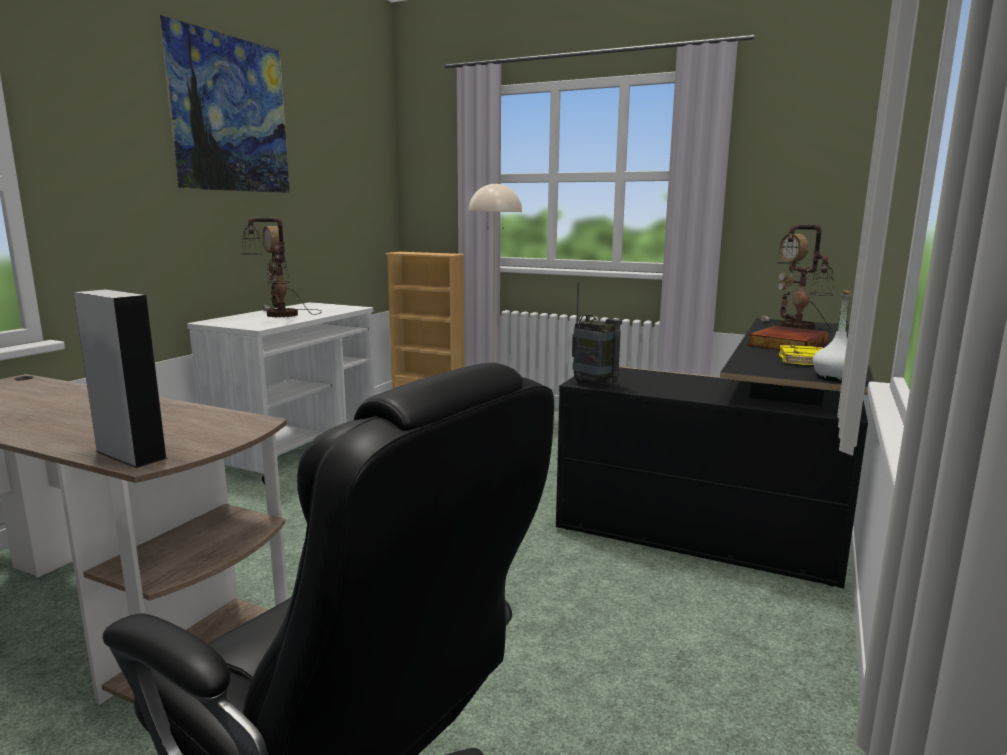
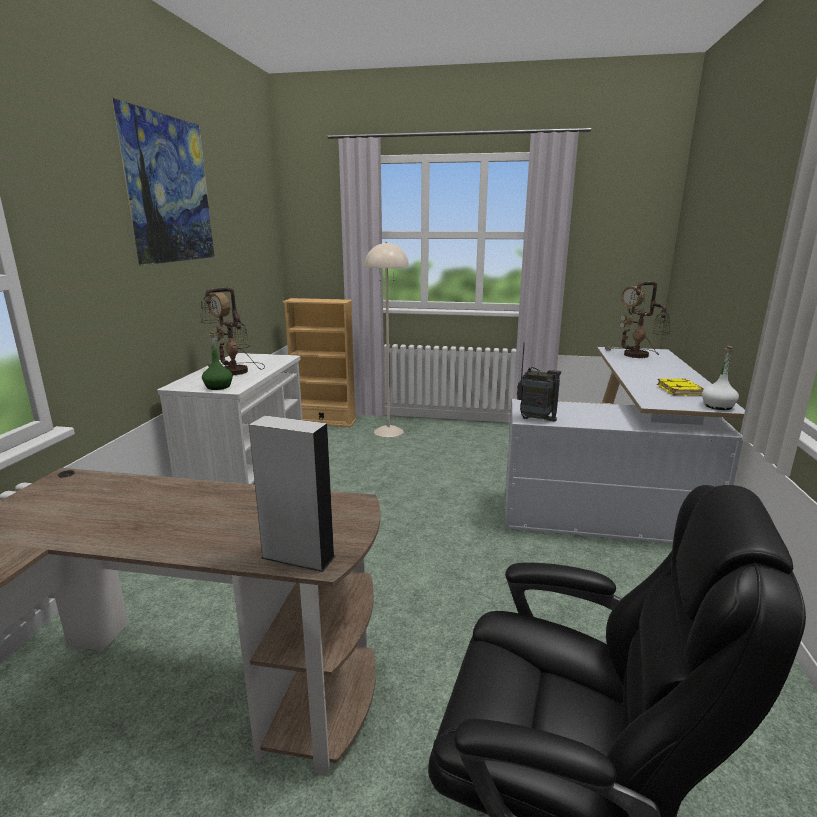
camera: 15 degrees left, 5 degrees up
black desk [556,318,873,589] -> white desk [505,347,745,544]
book [747,326,829,350] -> none
none -> green bottle [202,332,233,390]

